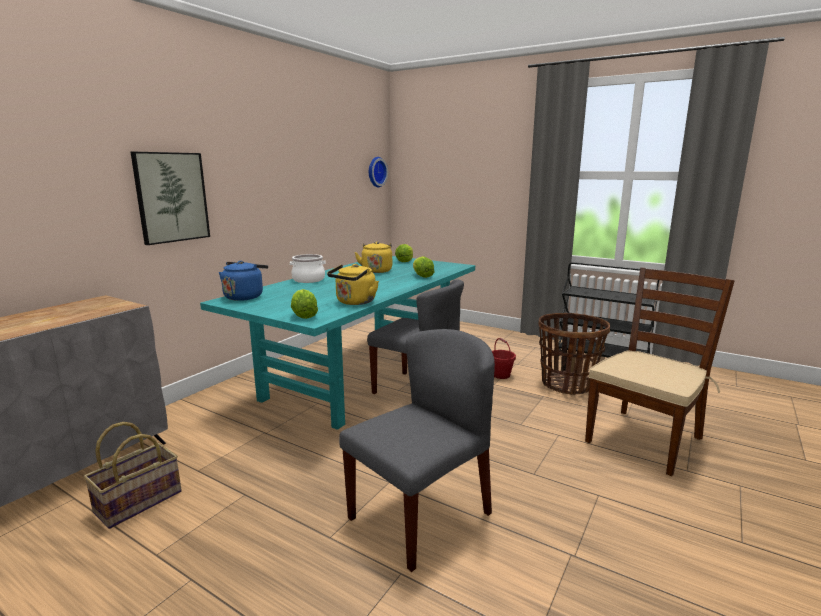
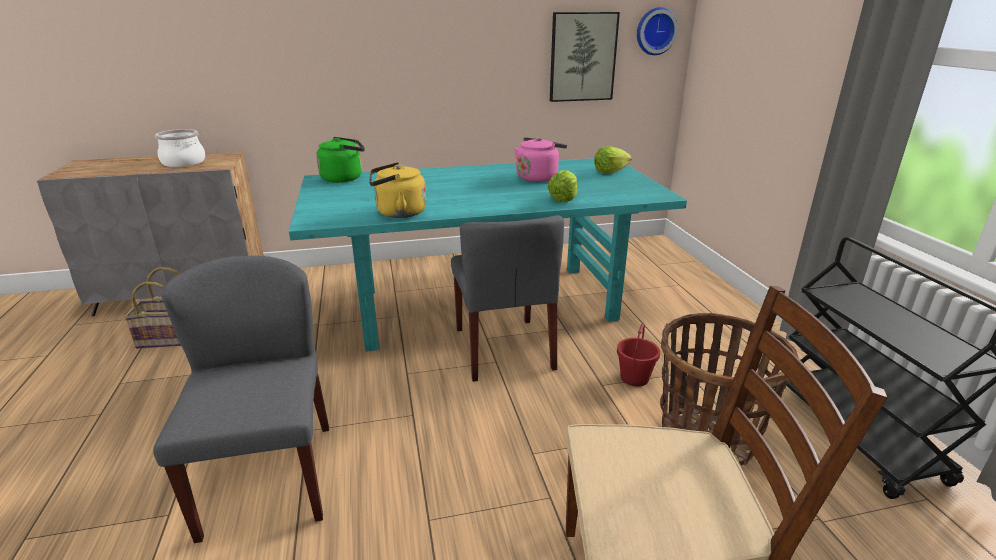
camera: 45 degrees right, 10 degrees up
picture [131,152,210,245] -> picture moved to [550,12,620,102]
blue kettle [219,261,268,301] -> green kettle [316,137,365,183]
cooking pot [290,254,326,283] -> cooking pot moved to [155,129,205,167]
lettuce [291,289,318,319] -> none
grey chair [339,329,495,572] -> grey chair turned 105 degrees counterclockwise [153,256,329,543]
yellow kettle [355,241,392,273] -> pink kettle [514,137,567,182]

